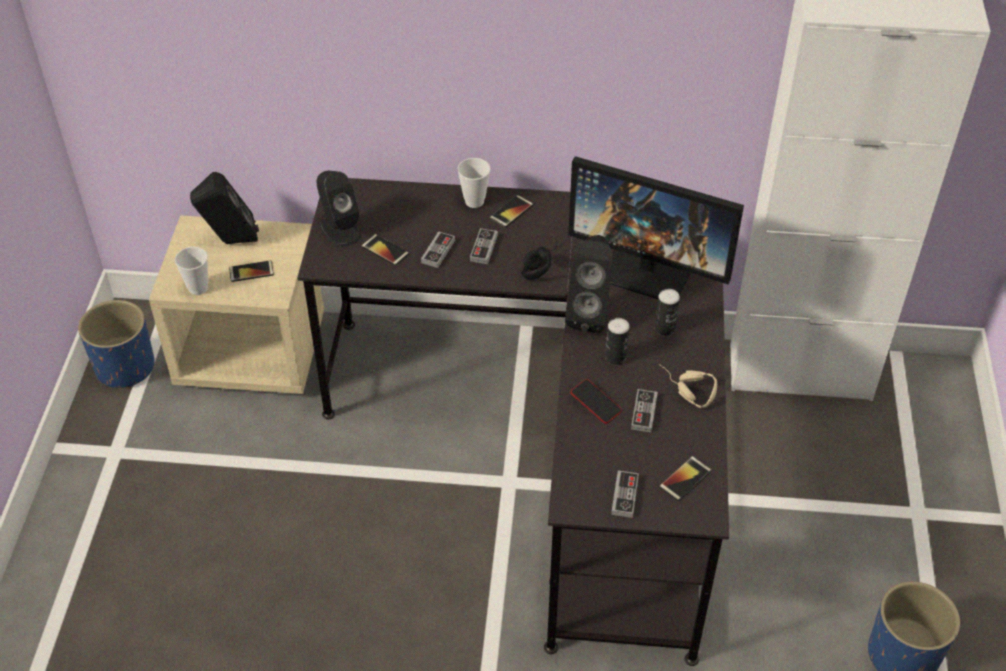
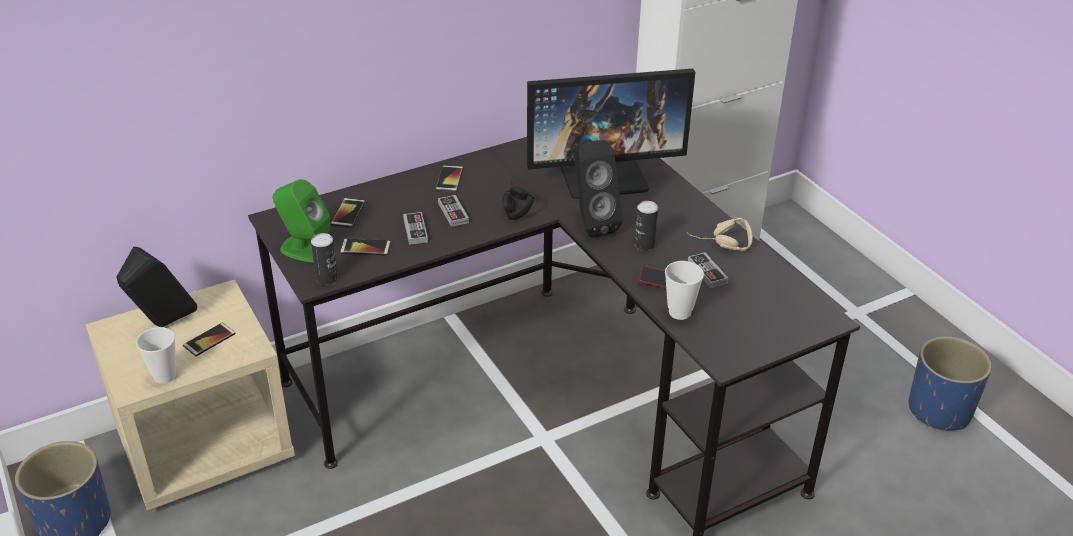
camera: 35 degrees left, 10 degrees down
black speaker [317,171,361,247] -> green speaker [273,179,330,262]
cup [457,158,490,208] -> cup moved to [665,261,704,320]
game controller [611,470,639,518] -> none
can [655,289,680,336] -> can moved to [311,233,338,285]
phone [659,456,711,501] -> phone moved to [331,198,365,228]

